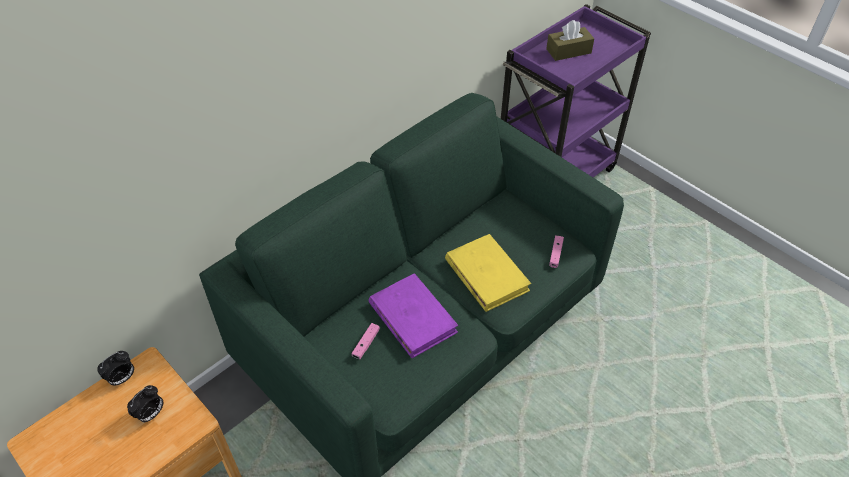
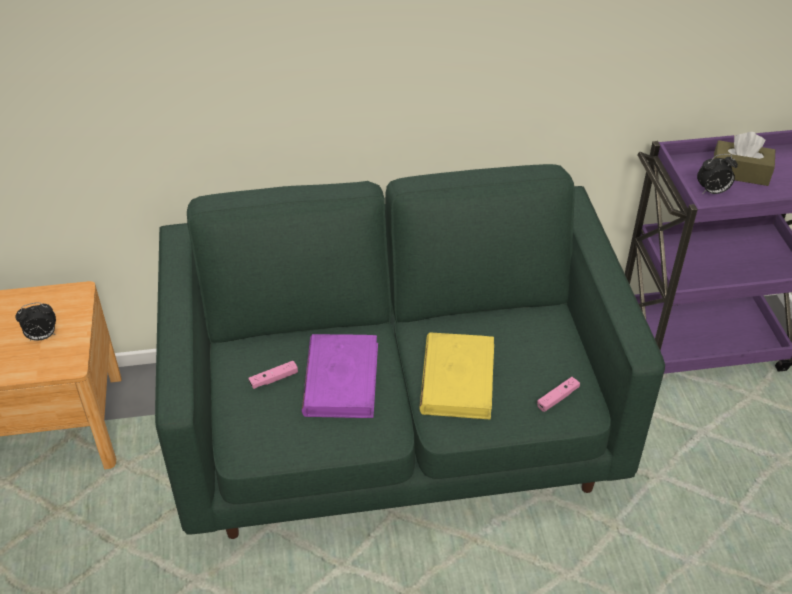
camera: 35 degrees right, 5 degrees down
alarm clock [97,351,134,386] -> alarm clock moved to [697,154,738,194]

